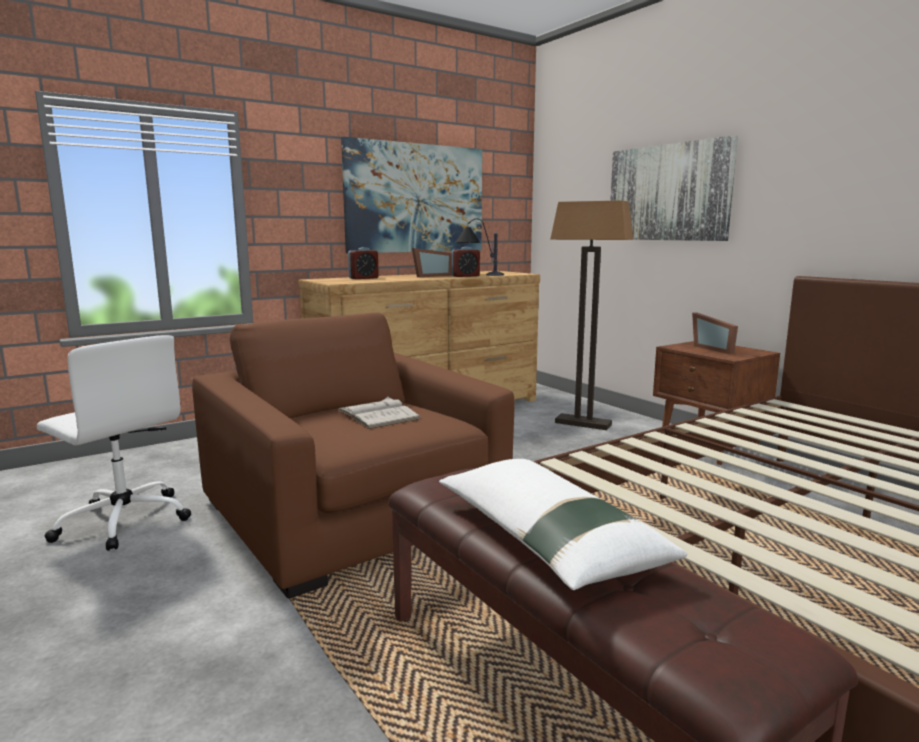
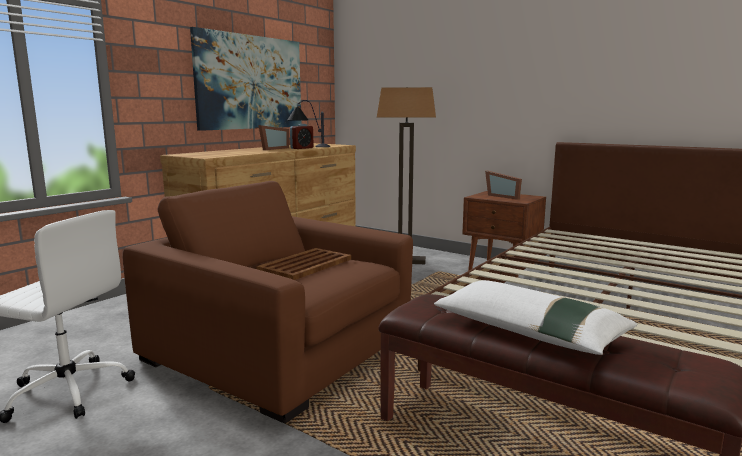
camera: 20 degrees left, 0 degrees up
white book [337,396,422,429] -> brown tray [256,248,351,280]
alarm clock [348,247,379,279] -> none
picture [610,135,738,241] -> none

